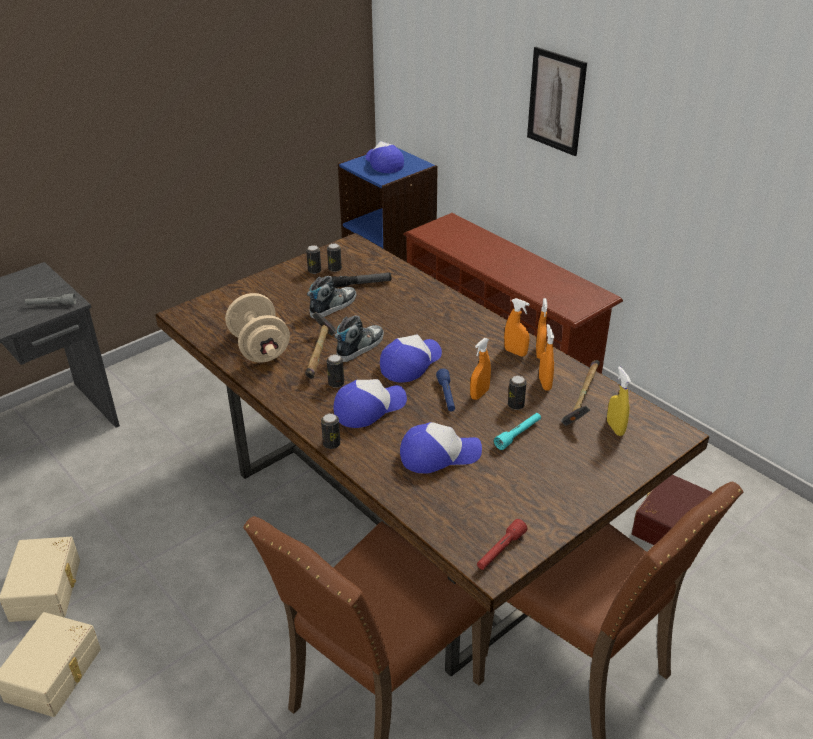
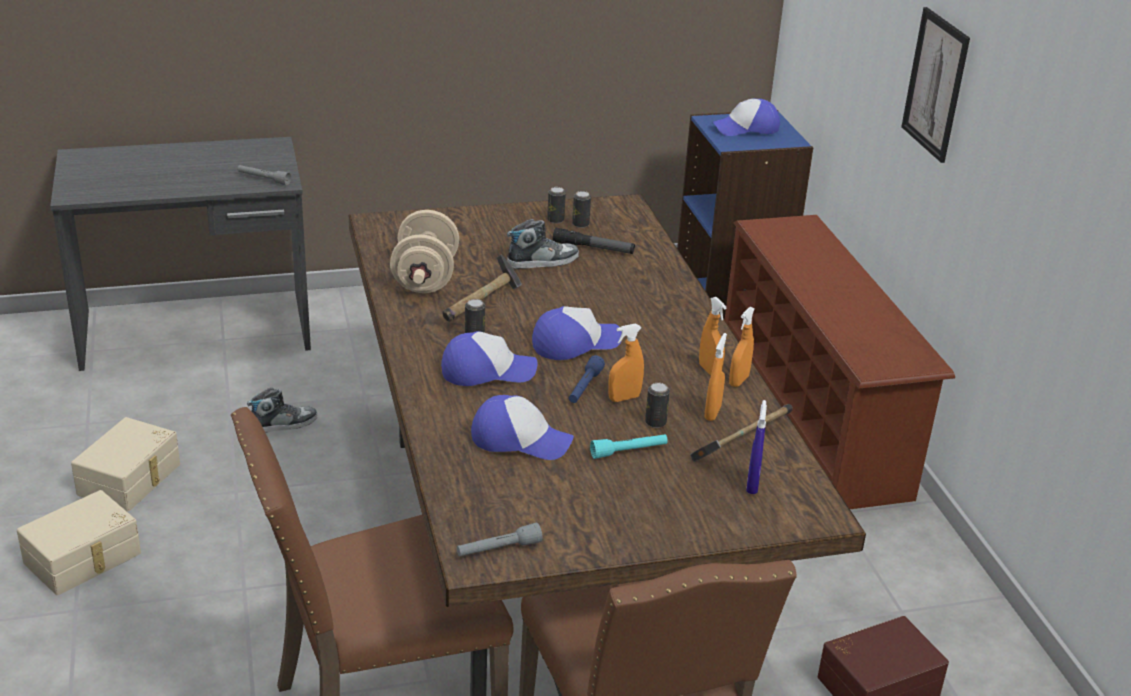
camera: 25 degrees right, 5 degrees down
can [321,413,340,449] -> none
shoe [334,315,384,362] -> shoe moved to [247,388,317,433]
cap [366,141,404,173] -> cap turned 105 degrees counterclockwise [712,98,780,136]
red flashlight [477,519,527,570] -> grey flashlight [457,523,542,557]
yellow spray bottle [607,367,631,436] -> blue spray bottle [746,400,767,494]

